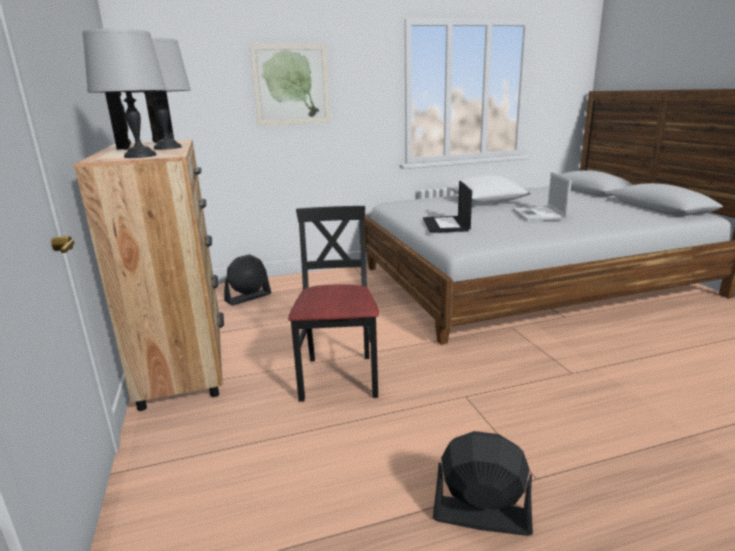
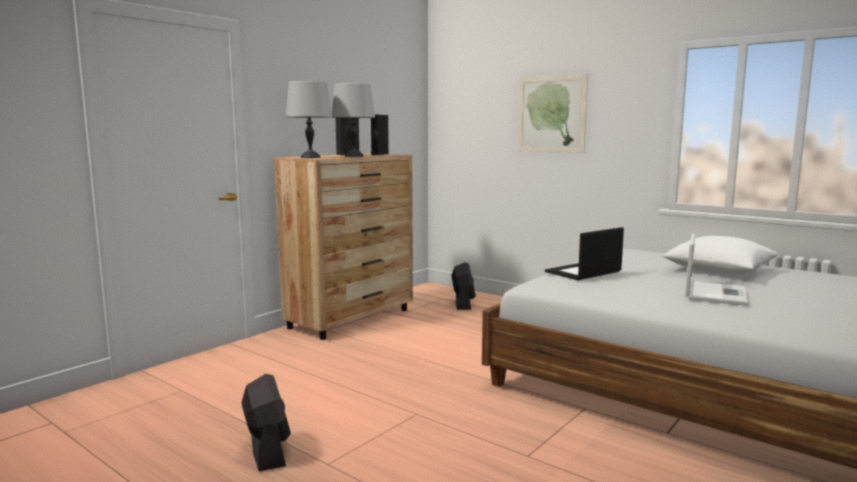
camera: 55 degrees right, 10 degrees down
black fan [224,254,272,306] -> black fan turned 105 degrees counterclockwise [451,262,476,310]
black chair [288,206,379,402] -> none
laptop [513,172,572,221] -> laptop turned 150 degrees clockwise [685,234,749,306]

